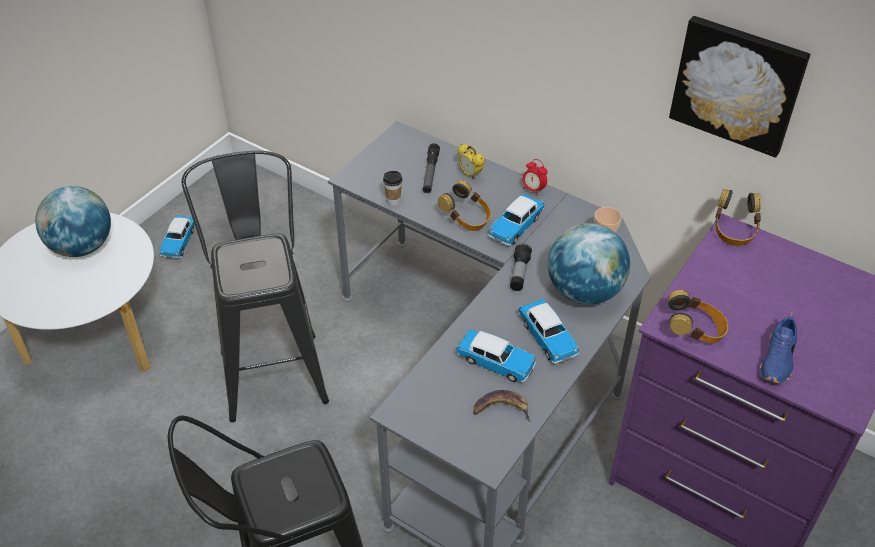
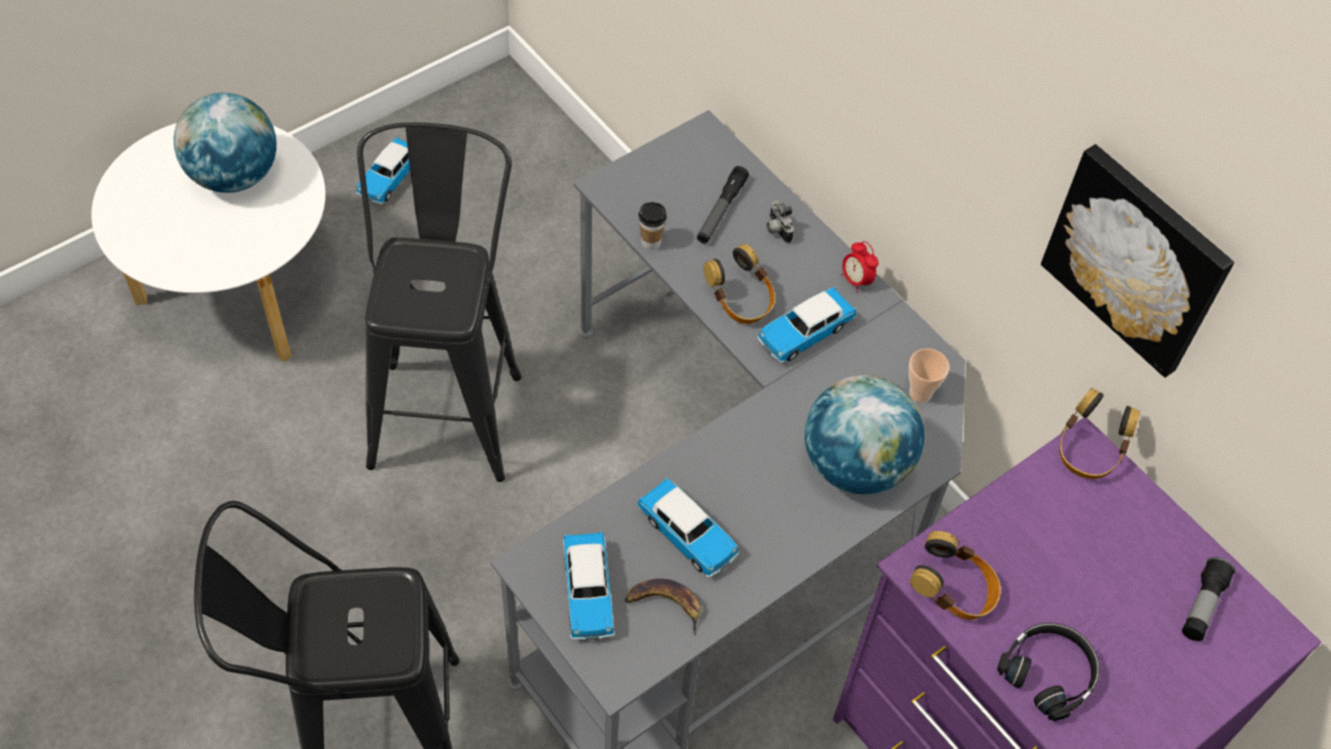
camera: 15 degrees right, 10 degrees up
alarm clock [458,144,485,179] -> camera [767,200,794,243]
flashlight [510,243,532,291] -> flashlight moved to [1182,557,1236,641]
toy car [518,298,579,364] -> toy car moved to [563,532,614,640]
blue shoe [759,312,797,383] -> black headphones [997,623,1100,721]

